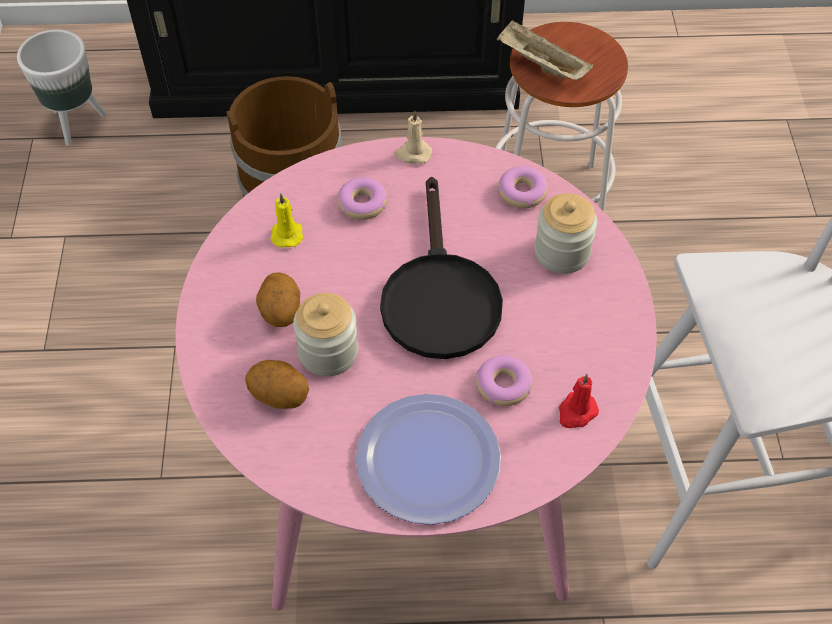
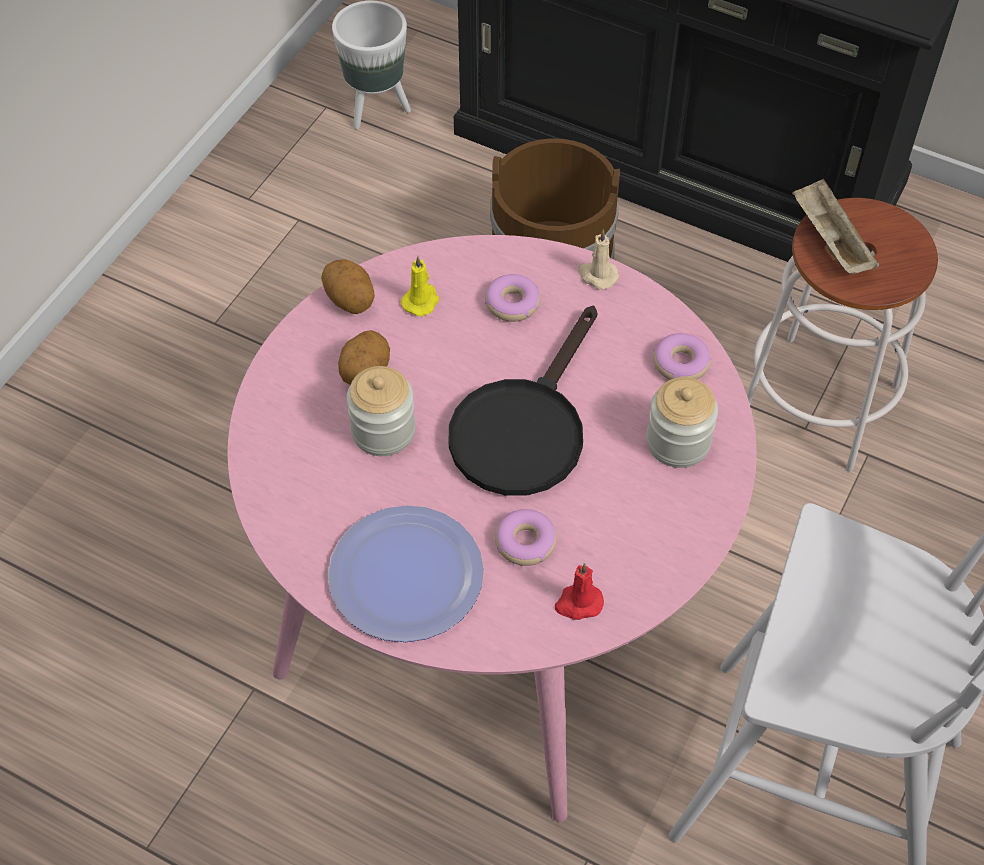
camera: 30 degrees right, 0 degrees up
potato [245,360,309,409] -> potato moved to [321,259,375,314]

